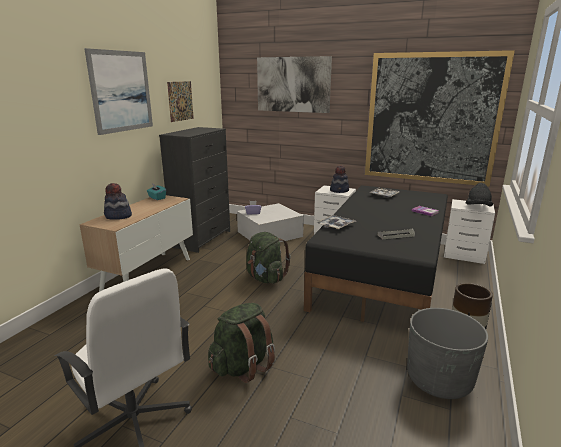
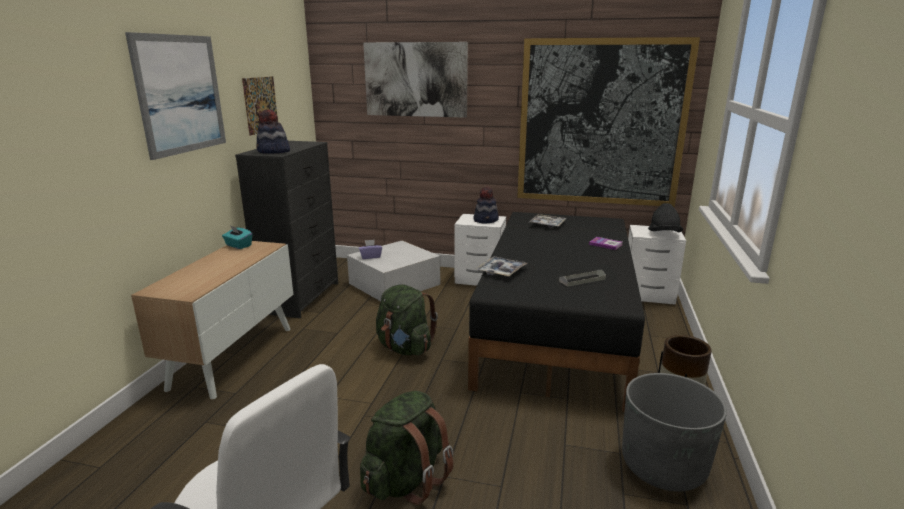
camera: 10 degrees left, 0 degrees up
hat [104,183,132,220] -> hat moved to [256,110,290,154]

